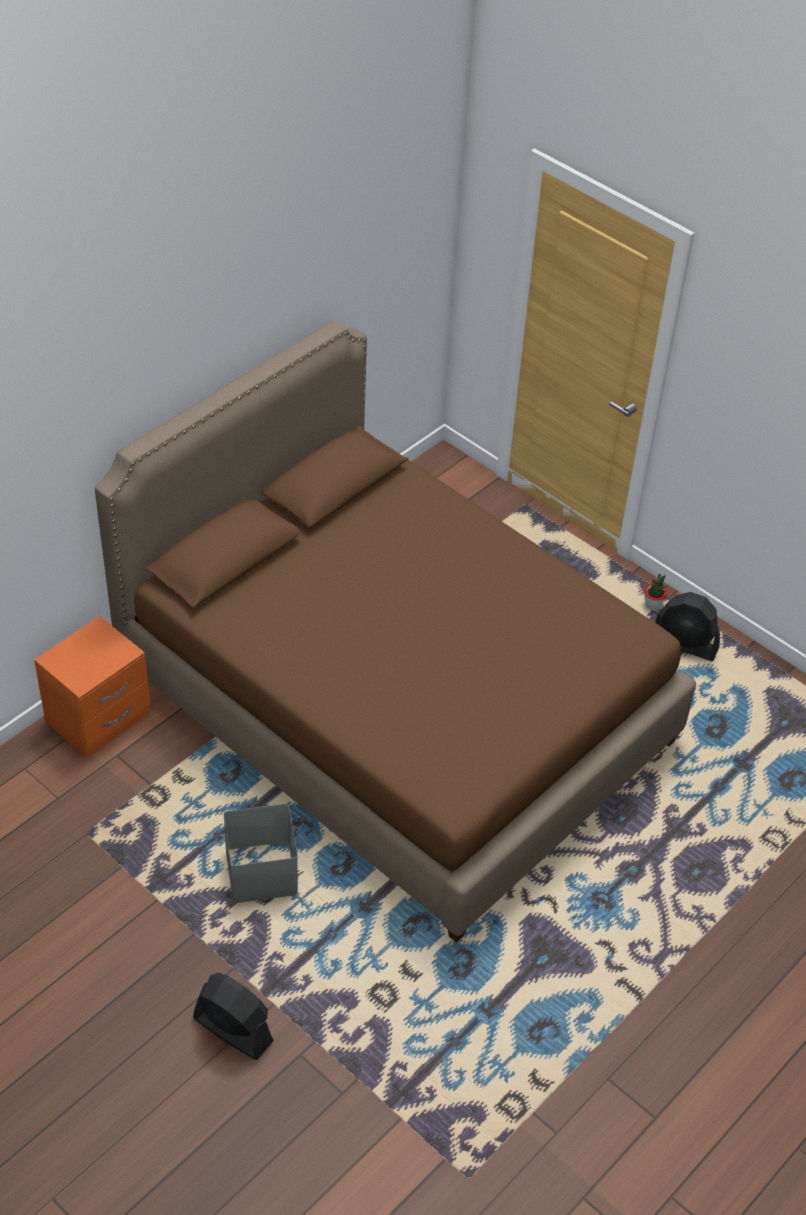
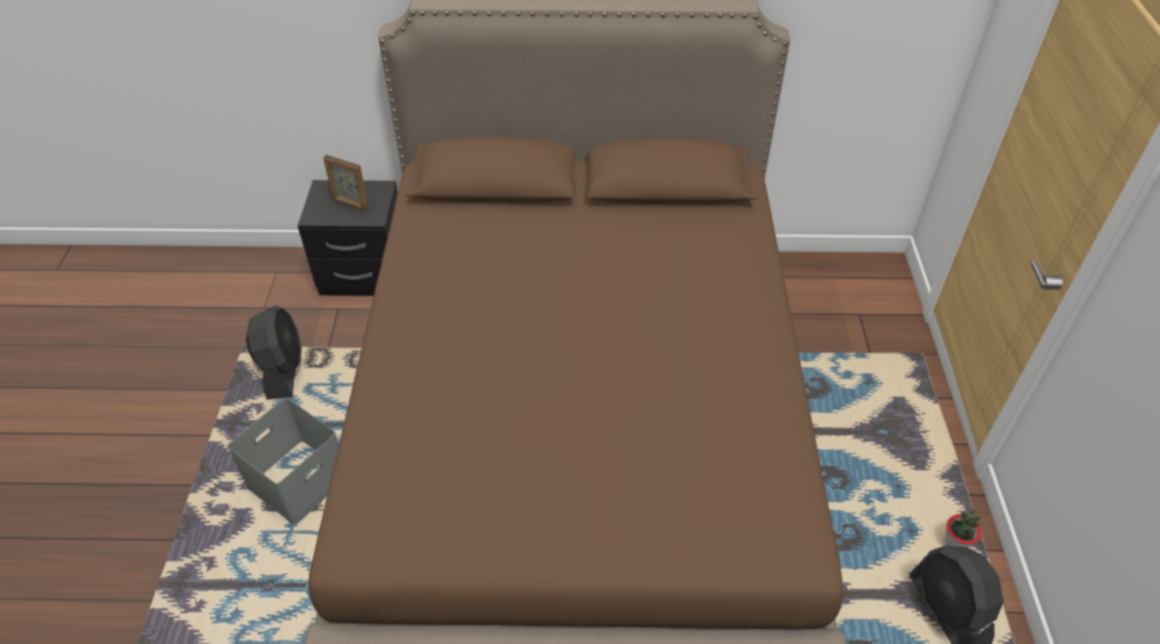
camera: 50 degrees right, 0 degrees up
orange nightstand [34,616,150,758] -> black nightstand [298,180,398,296]
black fan [193,972,274,1060] -> black fan moved to [246,306,302,400]
none -> picture frame [323,155,369,211]

